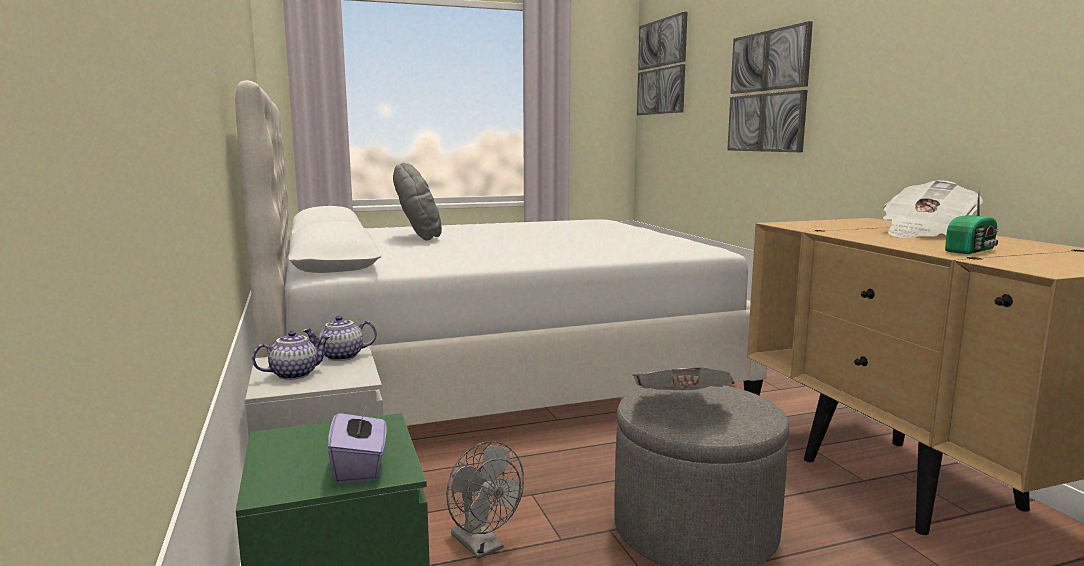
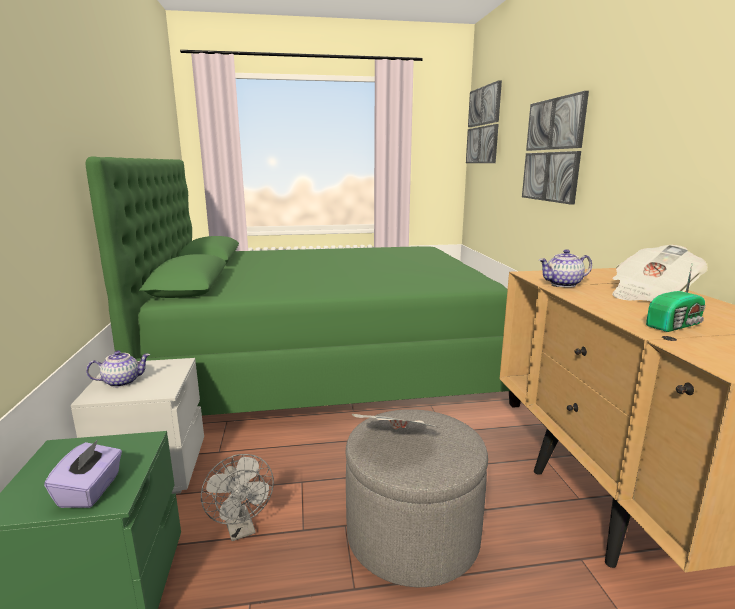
camera: 10 degrees right, 5 degrees up
white bed [235,80,767,426] -> green bed [86,156,521,416]
teapot [302,316,377,361] -> teapot moved to [539,249,592,287]
grey pillow [393,163,442,240] -> none

